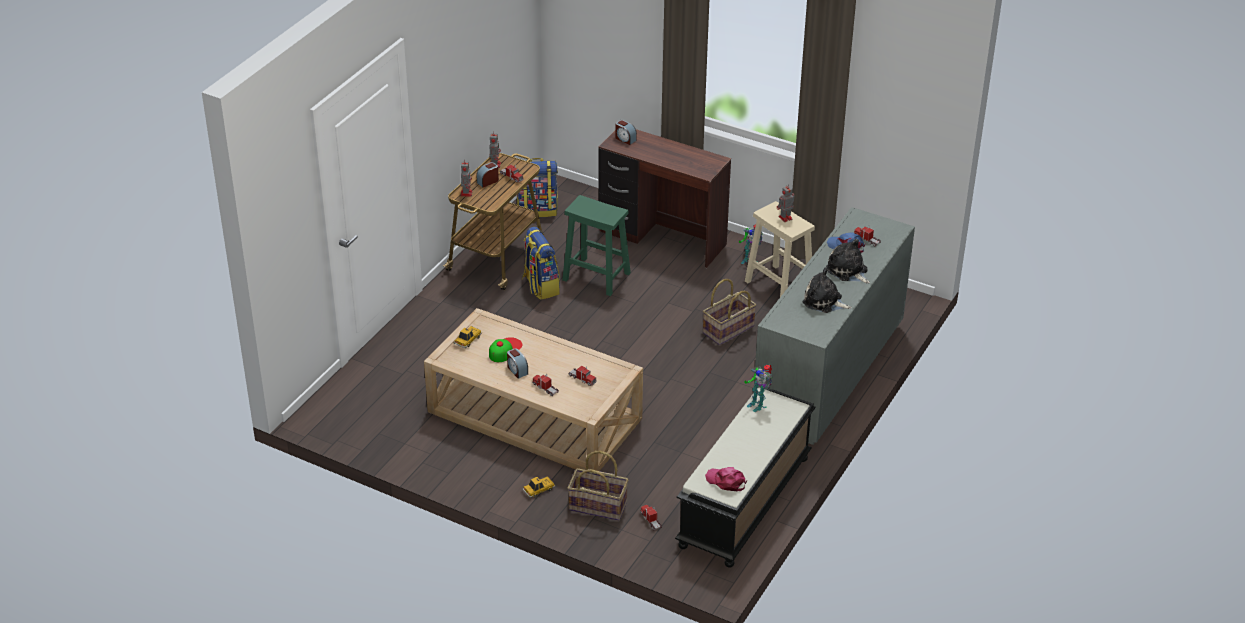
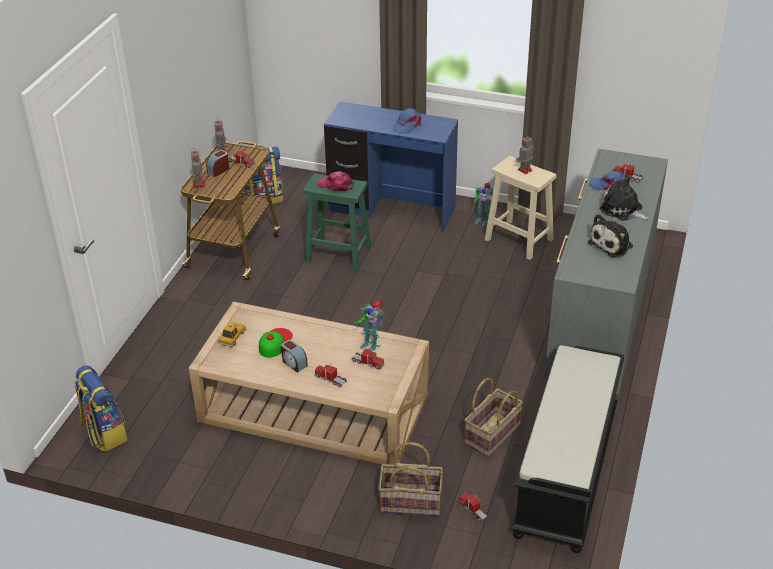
camera: 10 degrees left, 0 degrees up
backpack [522,227,560,300] -> backpack moved to [74,365,128,452]
toy car [522,476,556,498] -> none
brown desk [598,129,731,268] -> blue desk [324,102,458,232]
alarm clock [615,120,637,145] -> none
basket [703,279,756,345] -> basket moved to [464,378,523,457]
pink cap [705,467,747,491] -> pink cap moved to [317,171,354,191]
toy robot [744,365,773,412] -> toy robot moved to [355,300,385,351]
plush toy [802,267,852,313] -> plush toy turned 60 degrees counterclockwise [588,214,633,257]
none -> blue cap [393,108,421,134]

